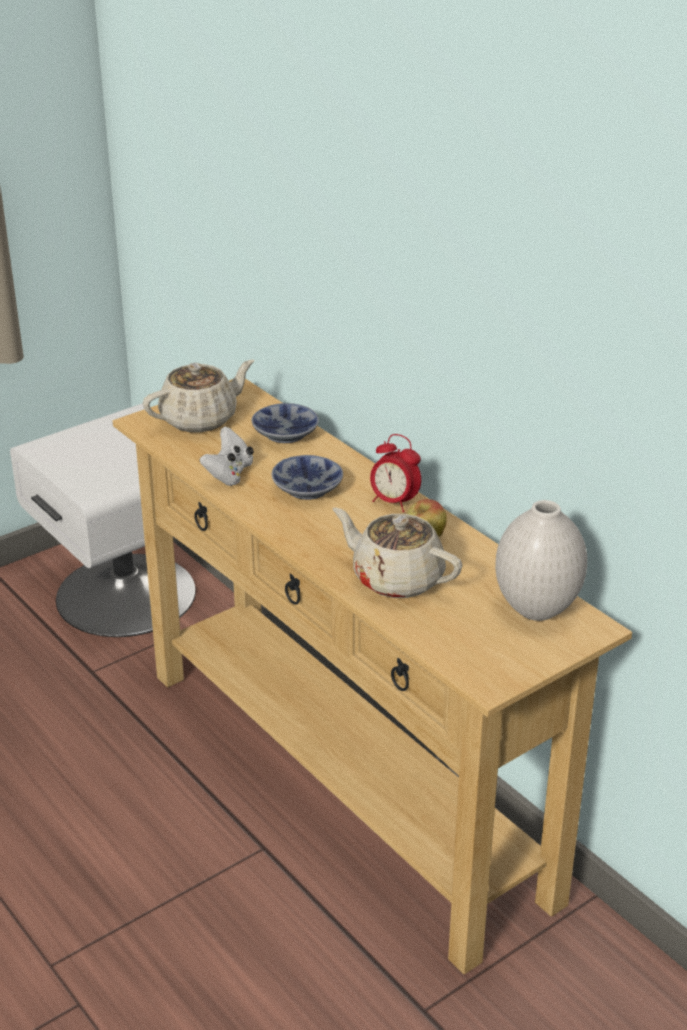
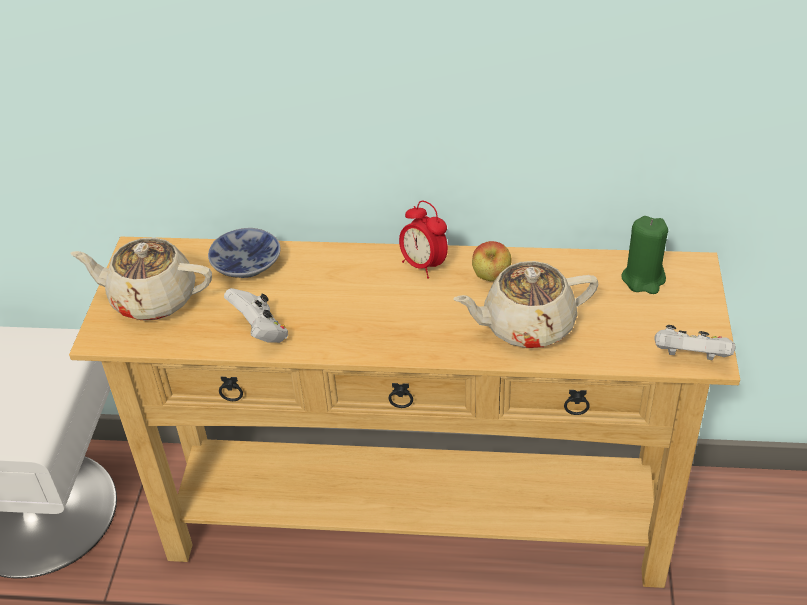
camera: 45 degrees left, 10 degrees up
beige teapot [143,360,254,432] -> beige teapot turned 90 degrees counterclockwise [71,237,212,320]
bowl [272,455,343,500] -> none
alarm clock [370,434,421,512] -> alarm clock turned 60 degrees clockwise [399,201,448,279]
white vase [495,500,587,621] -> green candle [621,216,668,294]
none -> white game controller [654,325,736,360]

